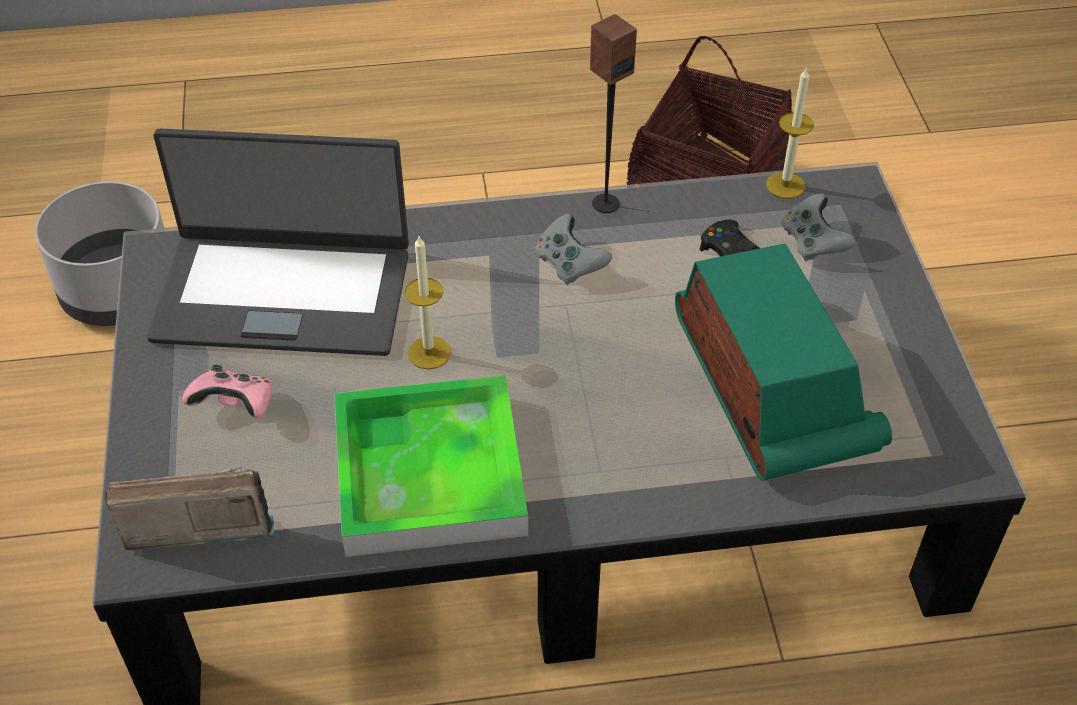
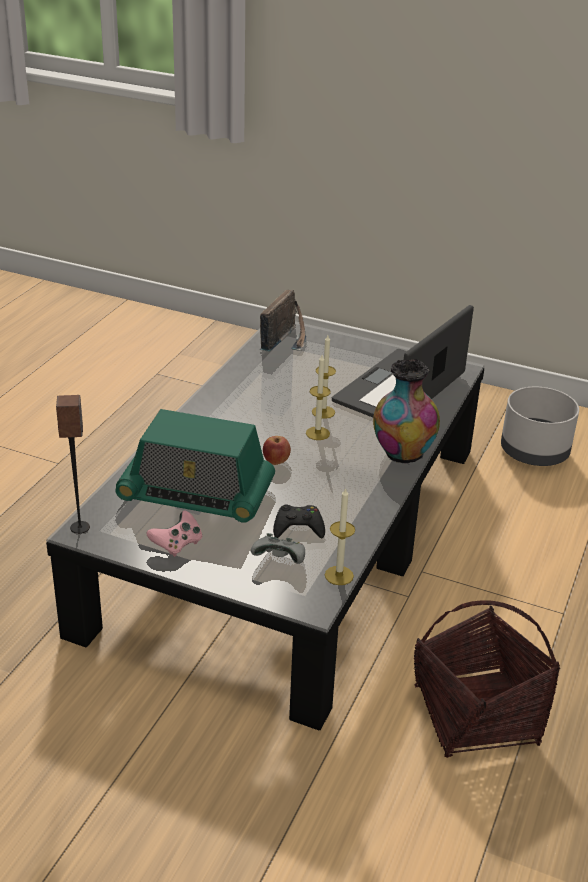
camera: 120 degrees right, 15 degrees down
pink game controller [182,365,272,418] -> pink game controller moved to [146,510,202,557]
tray [334,375,528,557] -> none
grey game controller [535,214,612,285] -> none
speaker [590,14,637,213] -> speaker moved to [56,395,90,534]
none -> apple [263,436,291,465]
none -> candle [306,355,331,440]
none -> vase [373,360,440,464]

